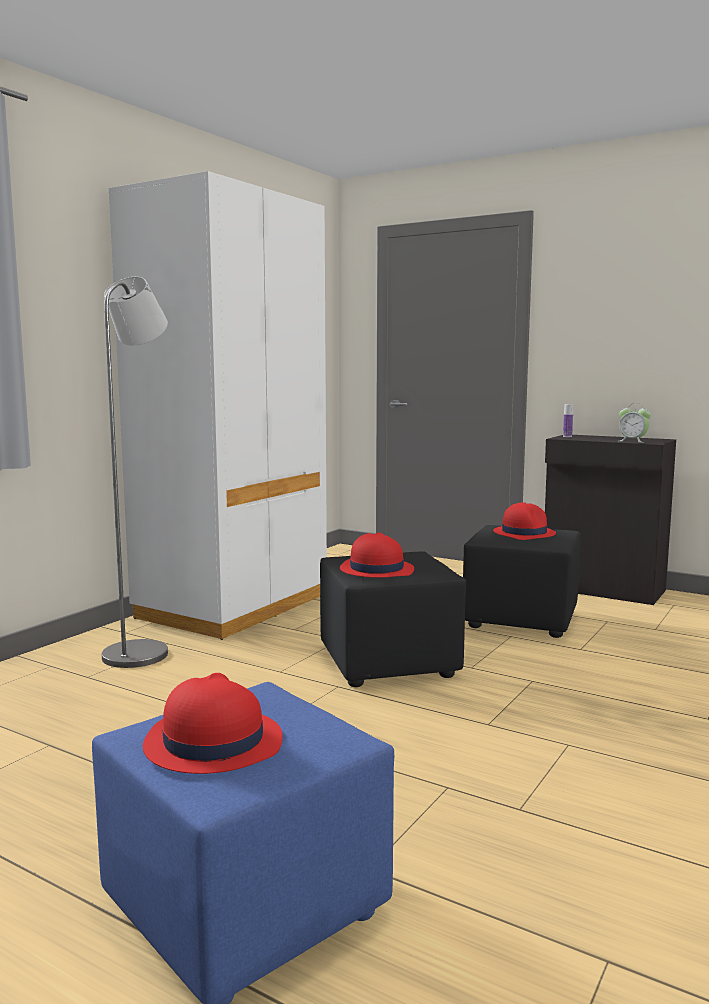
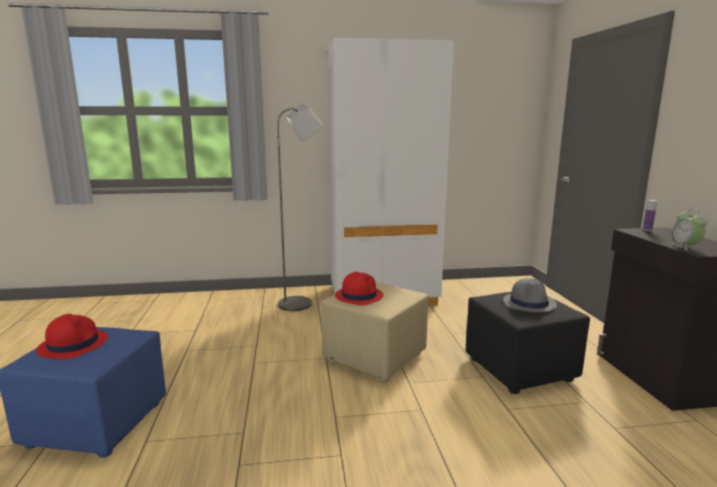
camera: 50 degrees right, 5 degrees up
black ottoman [320,551,466,687] -> beige ottoman [321,282,429,382]
red hat [493,502,556,540] -> grey hat [503,278,557,312]

